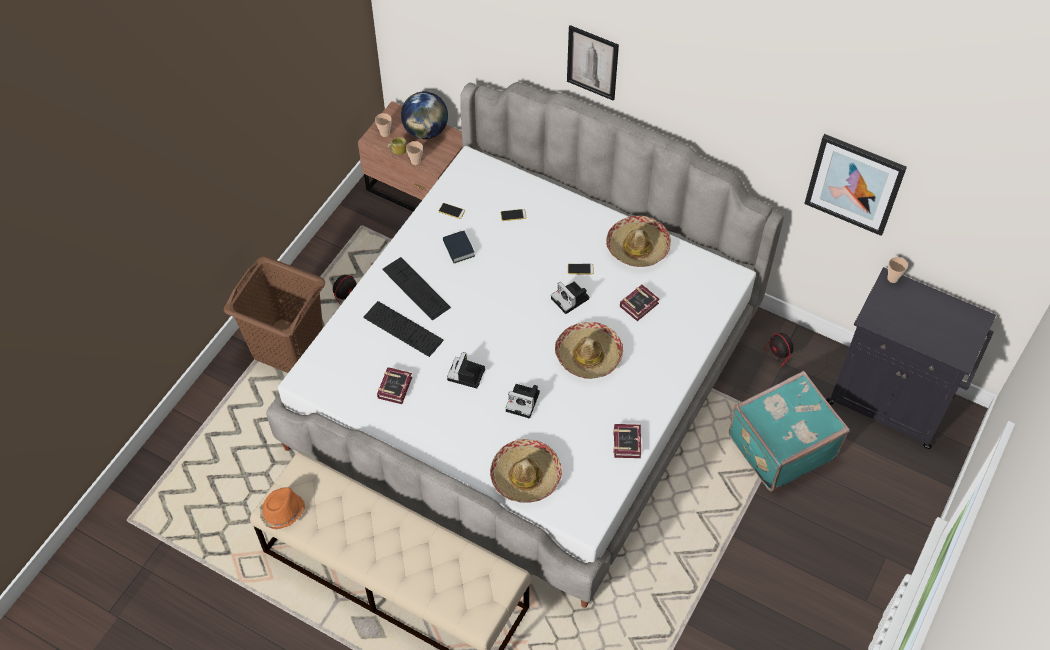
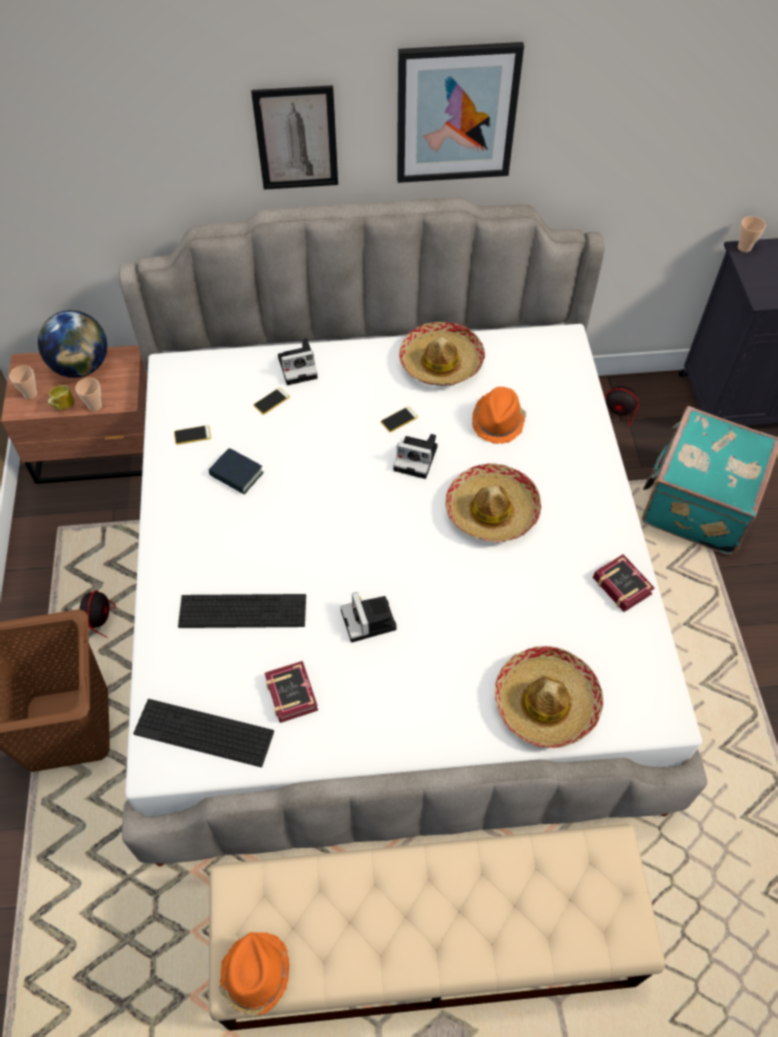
camera: 35 degrees left, 0 degrees up
keyboard [383,257,451,320] -> keyboard moved to [133,699,274,767]
camera [505,384,540,419] -> camera moved to [278,338,318,385]
book [620,285,660,321] -> orange hat [472,387,526,444]
picture [804,134,907,236] -> picture moved to [397,42,524,183]

